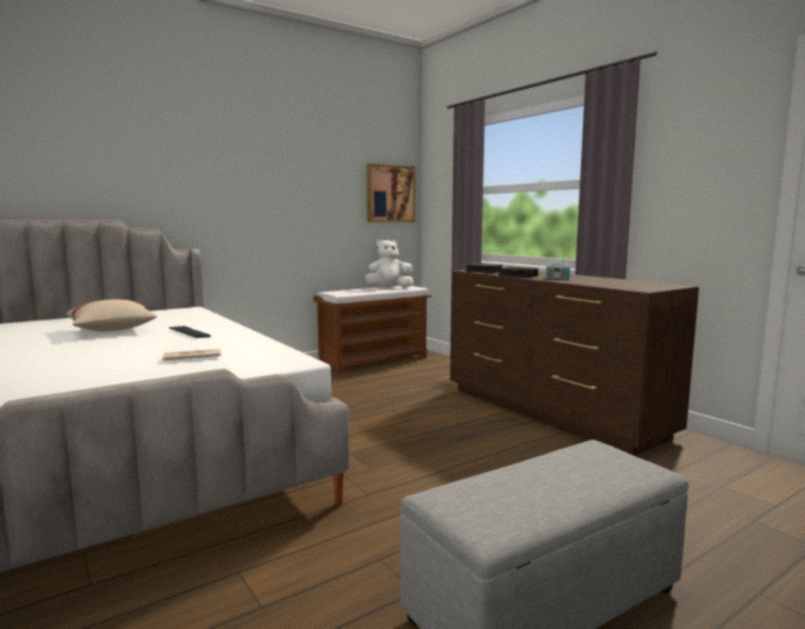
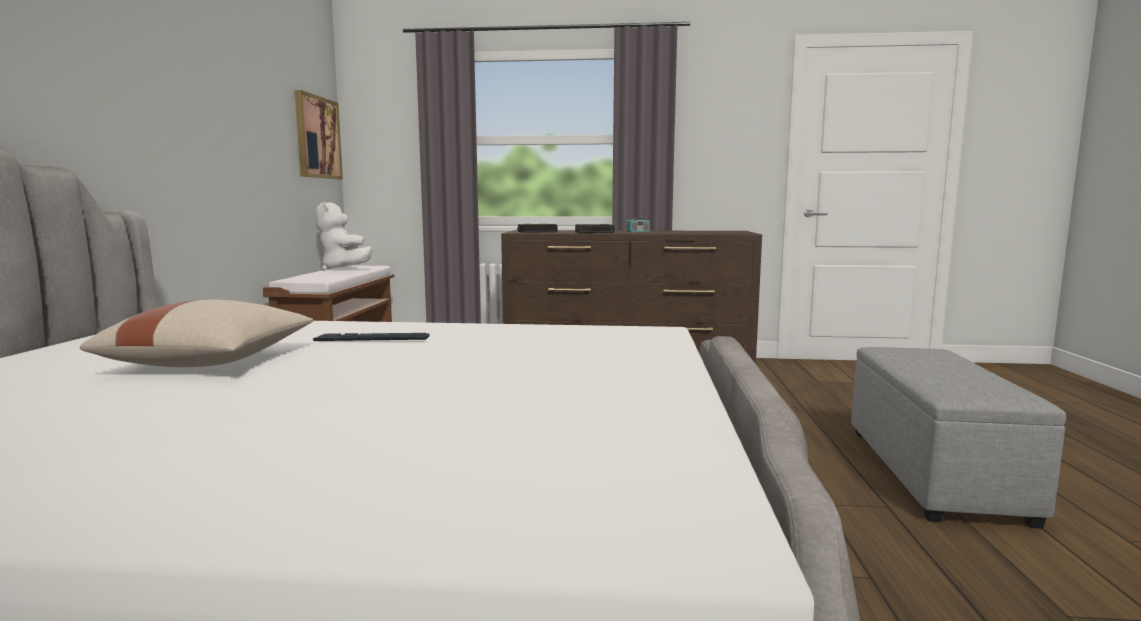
camera: 50 degrees left, 0 degrees up
newspaper [162,349,221,361] -> none
white plush toy [365,239,414,288] -> white plush toy turned 60 degrees counterclockwise [315,201,372,271]

